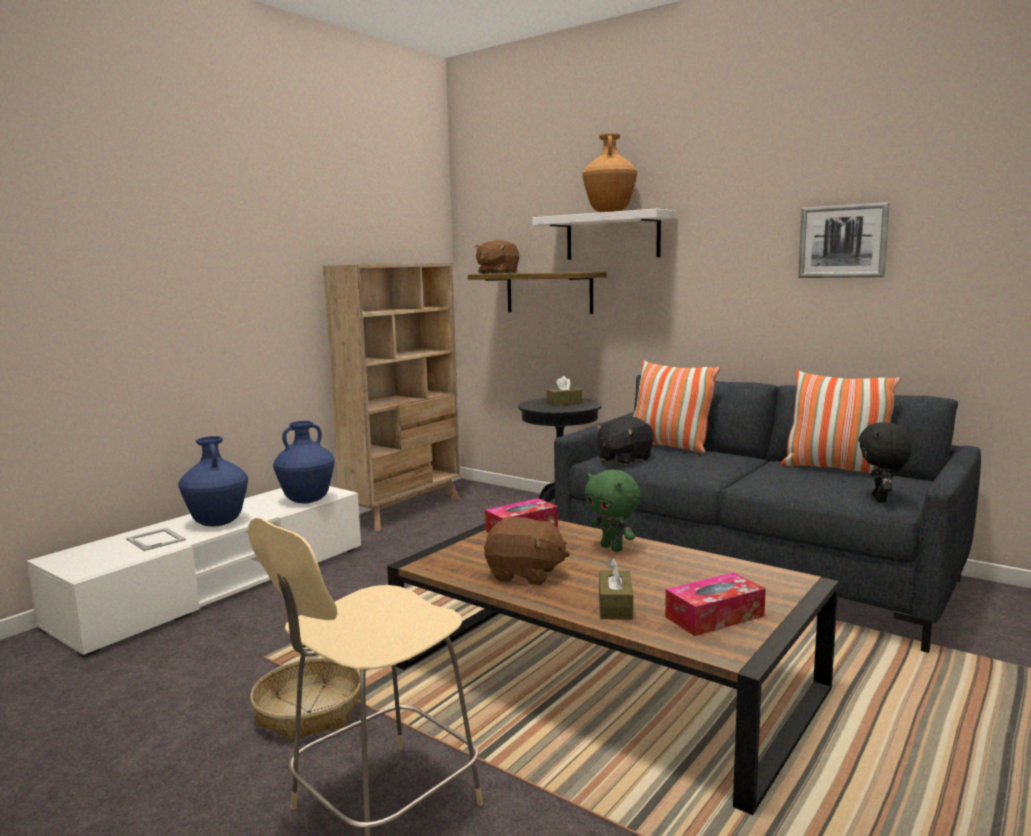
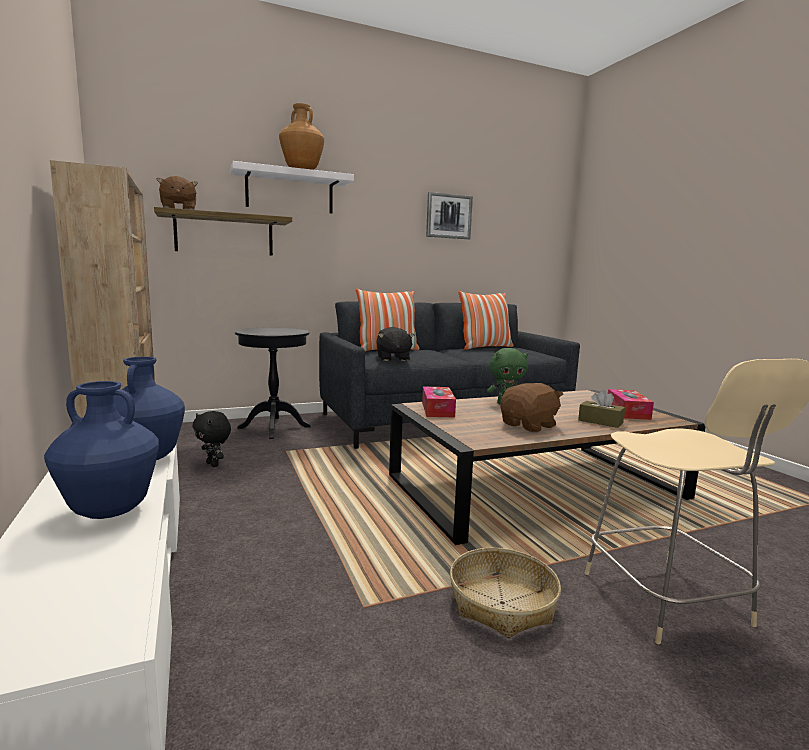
camera: 60 degrees left, 0 degrees up
picture frame [126,528,186,551] -> none
brown tissue box [547,376,583,406] -> none
black plush toy [858,422,912,503] -> black plush toy moved to [192,411,231,467]

